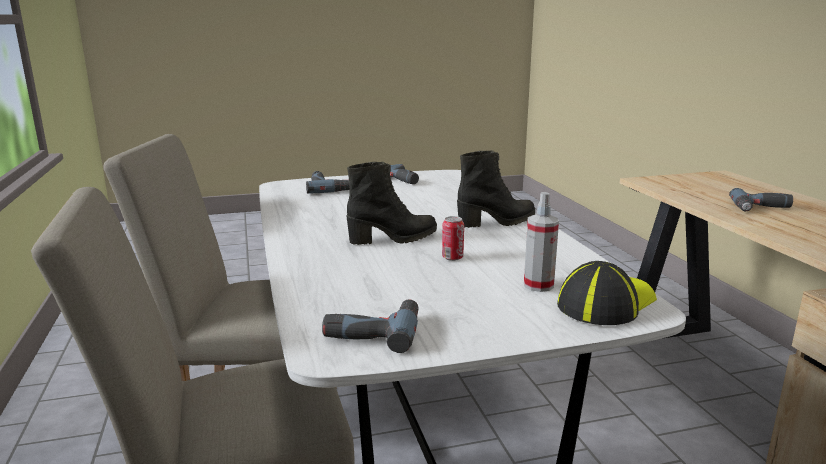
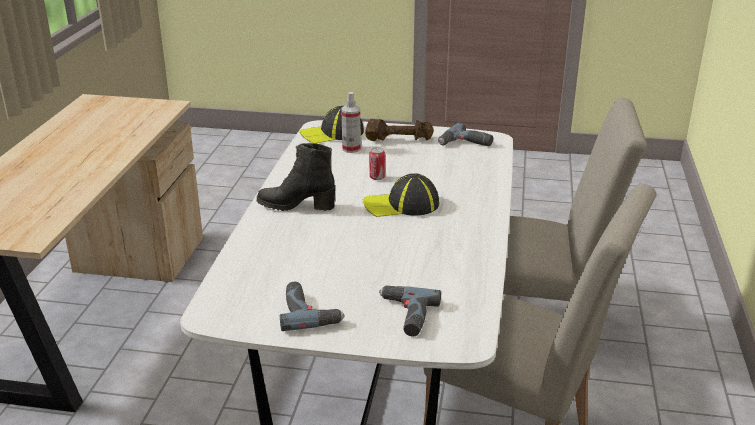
camera: 155 degrees left, 10 degrees up
black boot [346,162,437,245] -> cap [363,173,439,217]
power drill [729,188,793,211] -> none
none -> brown dumbbell [365,119,434,141]

